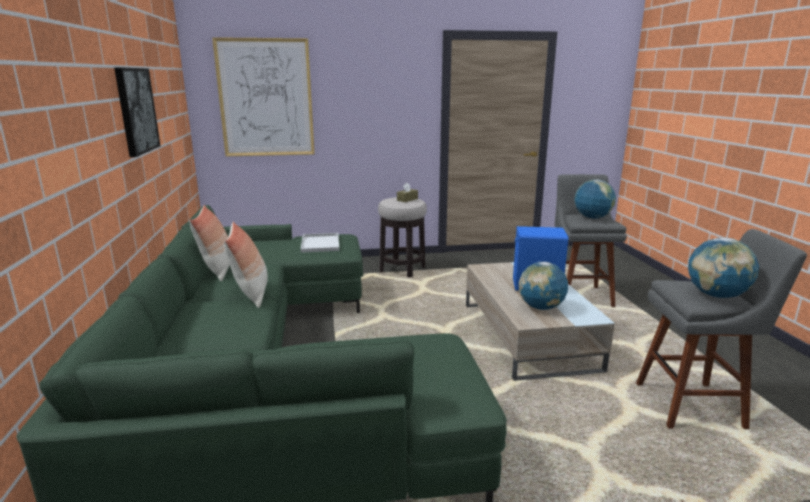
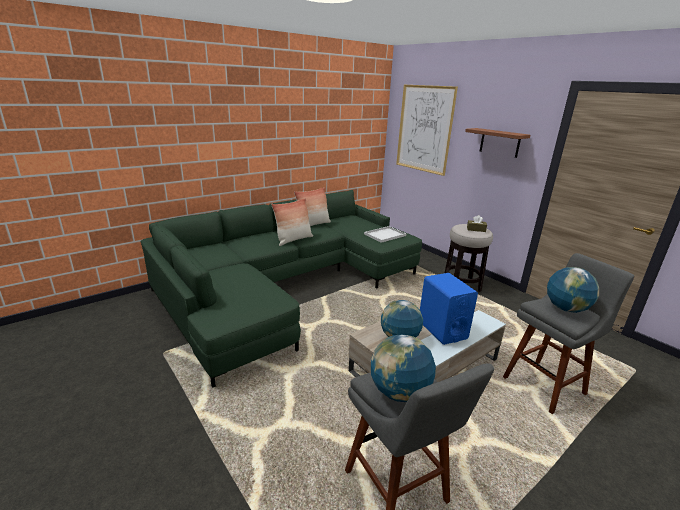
camera: 60 degrees right, 5 degrees up
picture [114,68,160,157] -> none
none -> brown shelf [465,128,530,158]

